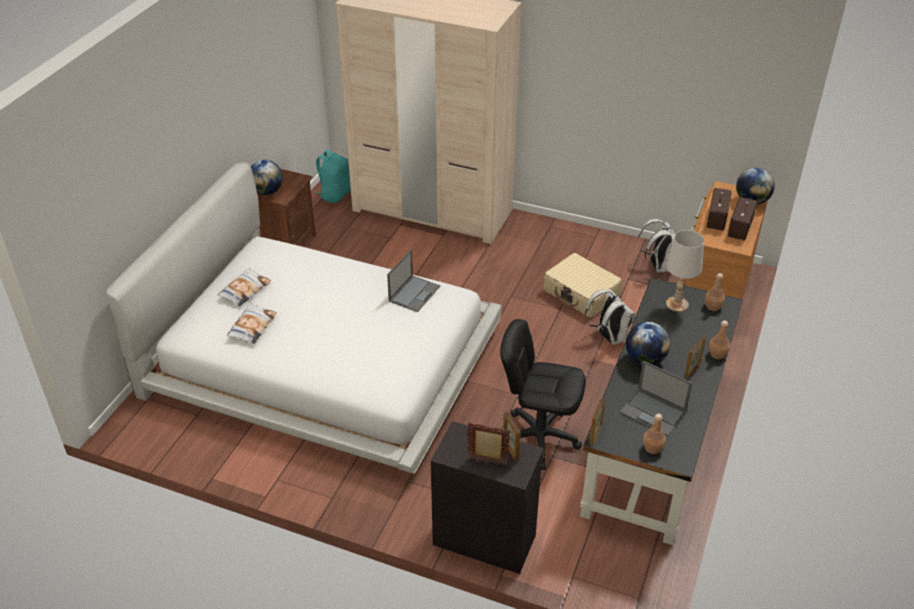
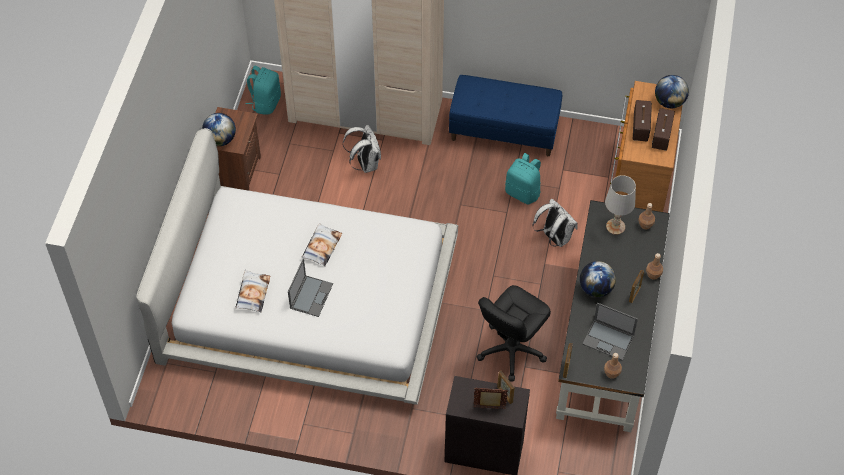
camera: 10 degrees left, 15 degrees up
pillow [217,268,271,307] -> pillow moved to [302,223,342,266]
laptop [387,250,440,312] -> laptop moved to [288,259,333,317]
black office chair [500,319,586,470] -> black office chair turned 60 degrees counterclockwise [476,285,551,382]
beige suitcase [544,253,623,318] -> turquoise backpack [505,153,541,204]
white backpack [638,219,675,273] -> white backpack moved to [343,124,381,173]
none -> blue bench [449,75,562,156]

